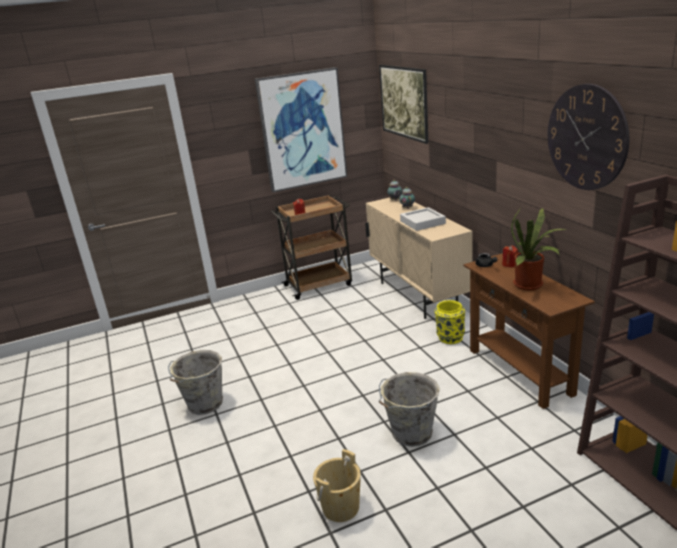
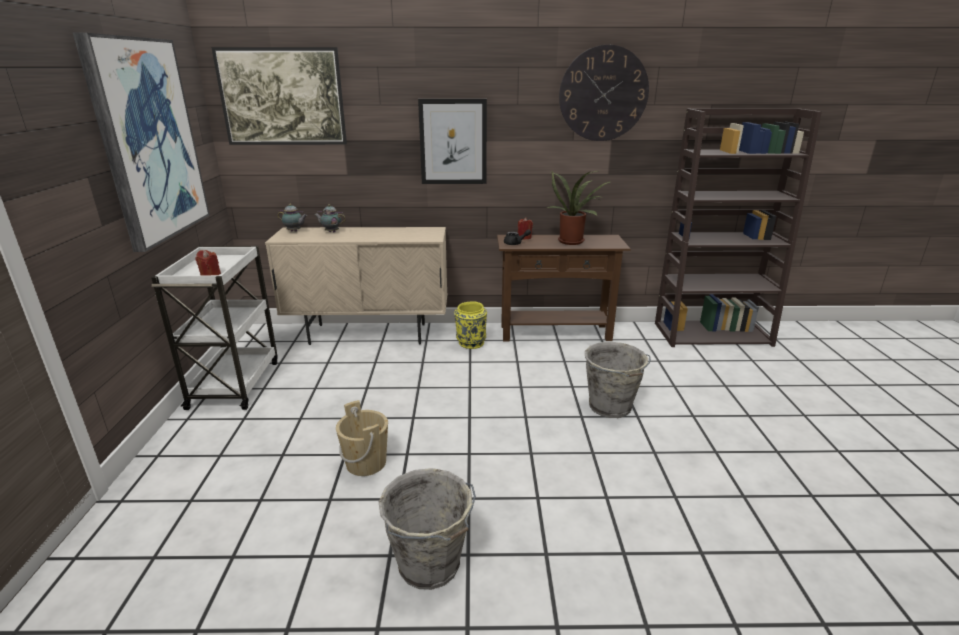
camera: 70 degrees left, 0 degrees up
brown cart [271,195,352,300] -> white cart [151,246,278,410]
beige bucket [313,449,361,522] -> beige bucket moved to [336,400,388,476]
grey tray [400,207,446,231] -> none
none -> picture [418,99,487,184]

